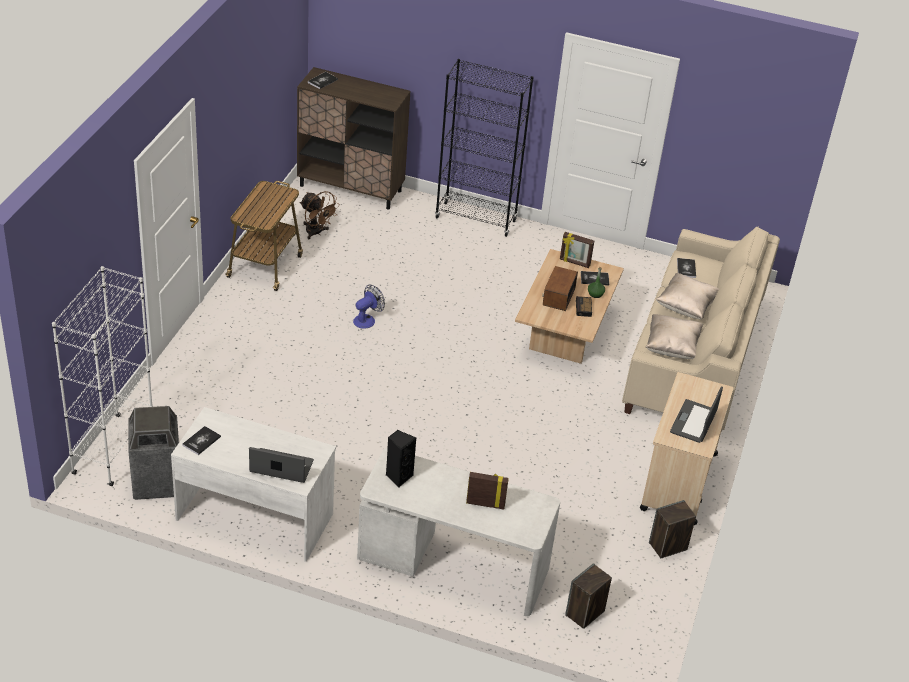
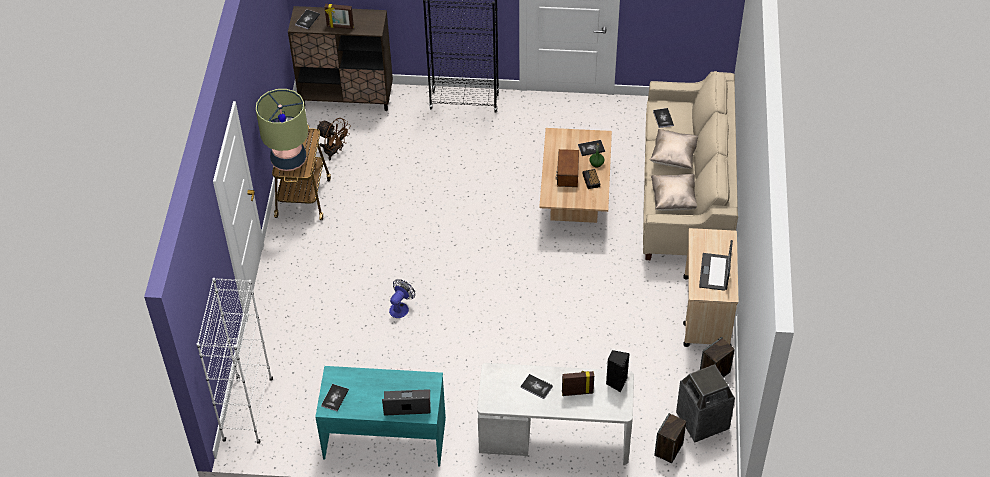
camera: 10 degrees left, 10 degrees up
trash can [128,406,179,500] -> trash can moved to [676,364,735,442]
white desk [171,407,336,562] -> turquoise desk [315,366,446,467]
fan [353,285,385,329] -> fan moved to [389,279,415,318]
black speaker [386,430,416,487] -> black speaker moved to [606,350,630,392]
picture frame [560,232,594,268] -> picture frame moved to [324,4,354,29]
none -> table lamp [256,89,308,171]
none -> book [520,374,553,399]

